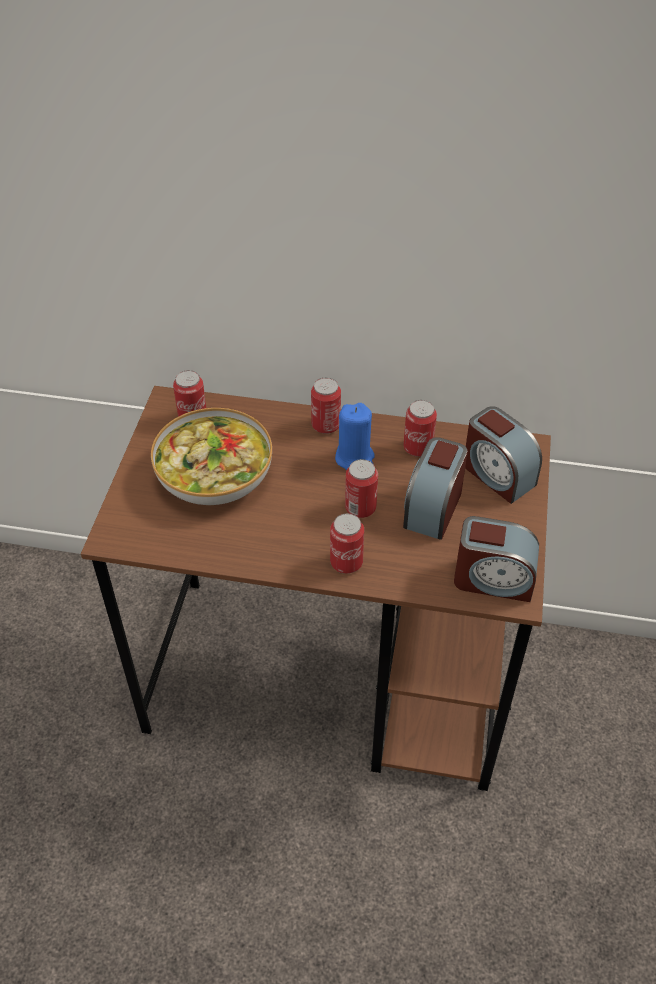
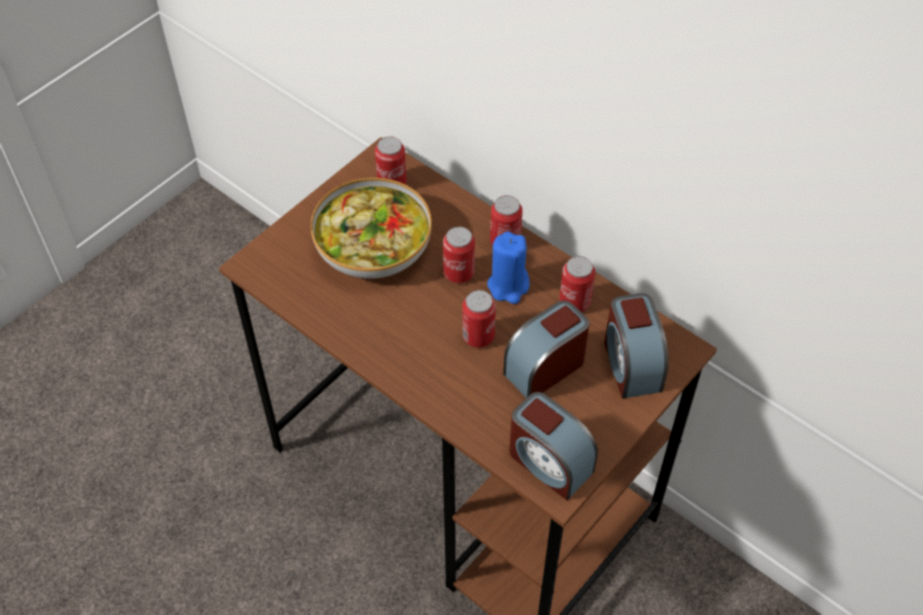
camera: 30 degrees right, 5 degrees up
can [330,513,364,574] -> can moved to [443,227,475,283]

